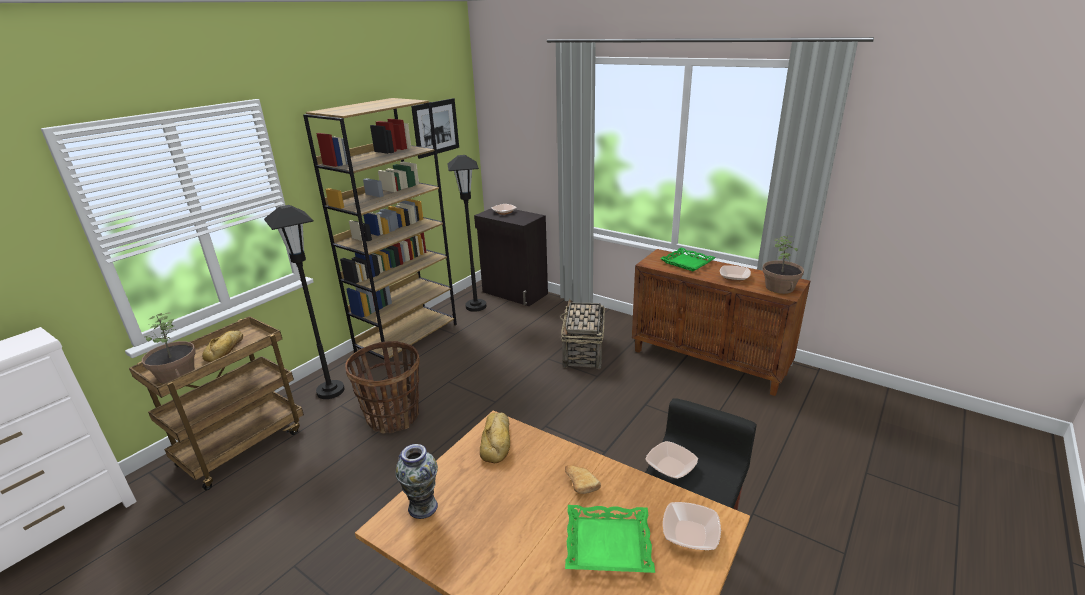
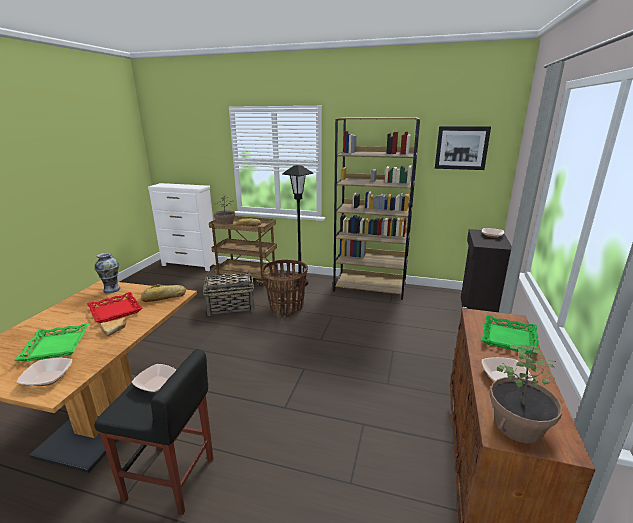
camera: 70 degrees right, 5 degrees down
black floor lamp [448,155,486,312] -> none
basket [560,299,605,369] -> basket moved to [203,270,255,316]
none -> red tray [87,292,142,323]

